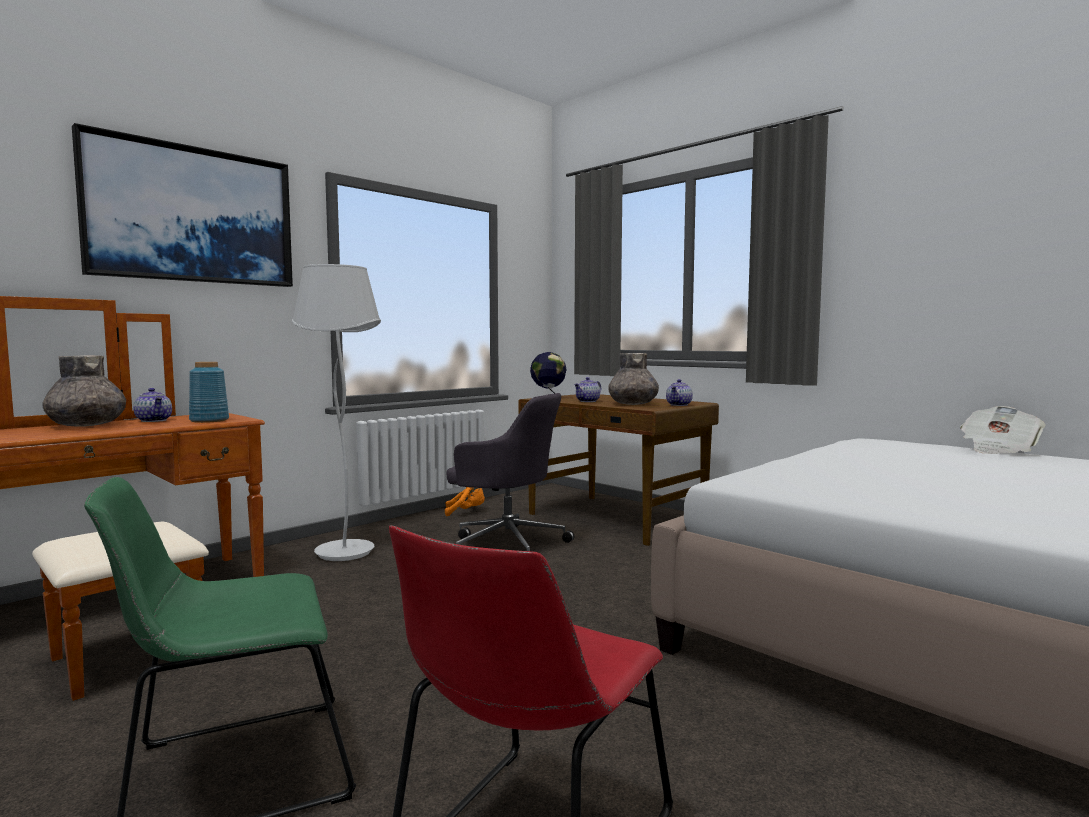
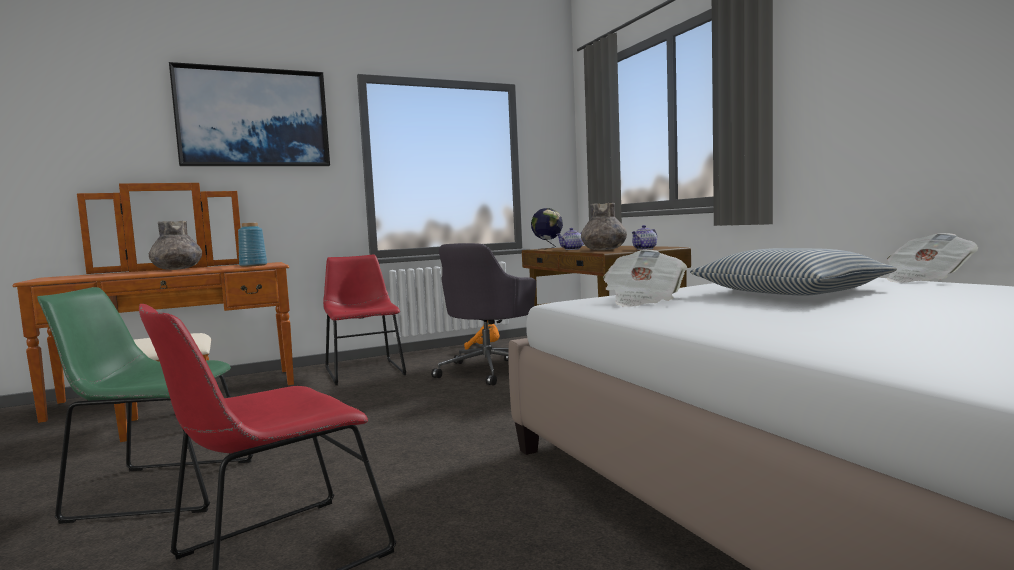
camera: 20 degrees right, 0 degrees up
teapot [133,388,172,422] -> none
white floor lamp [292,264,381,561] -> red chair [323,255,406,385]
grey office chair [447,393,574,552] -> grey office chair turned 75 degrees clockwise [431,243,536,386]
none -> newspaper [603,250,687,307]
none -> pillow [690,248,897,296]

